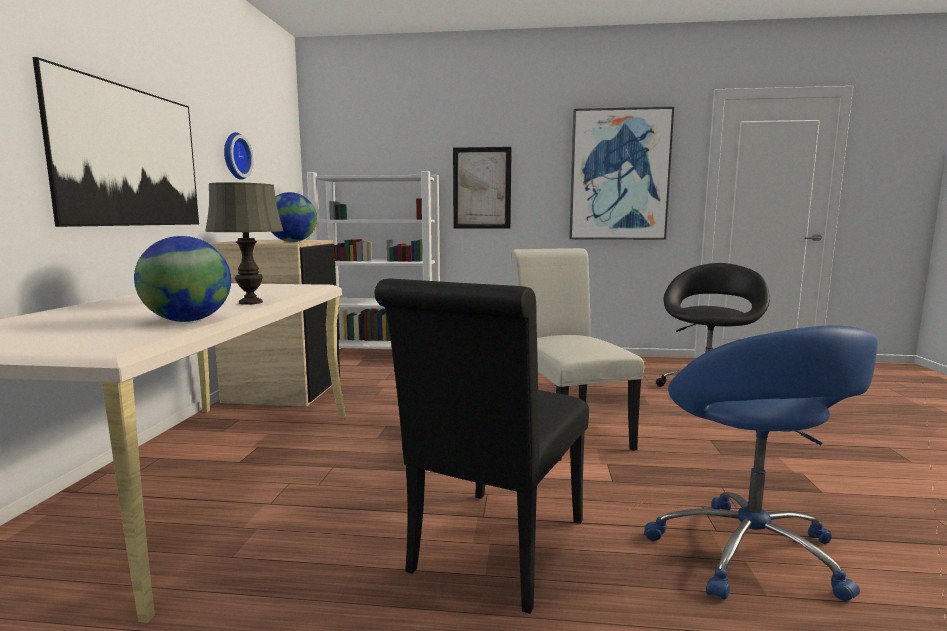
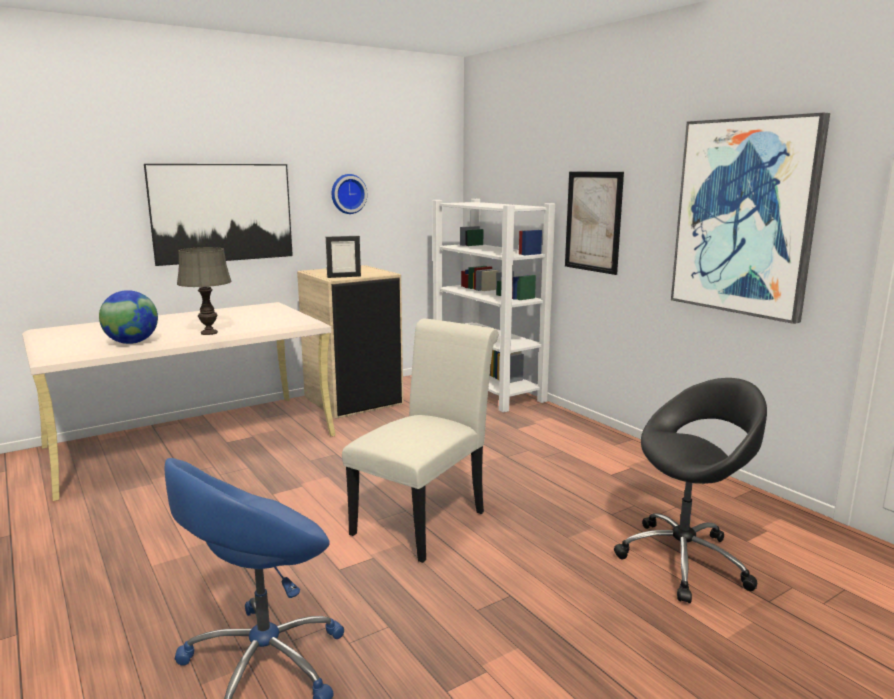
camera: 50 degrees right, 5 degrees up
globe [272,192,317,242] -> picture frame [326,236,361,278]
black chair [374,279,589,614] -> none

